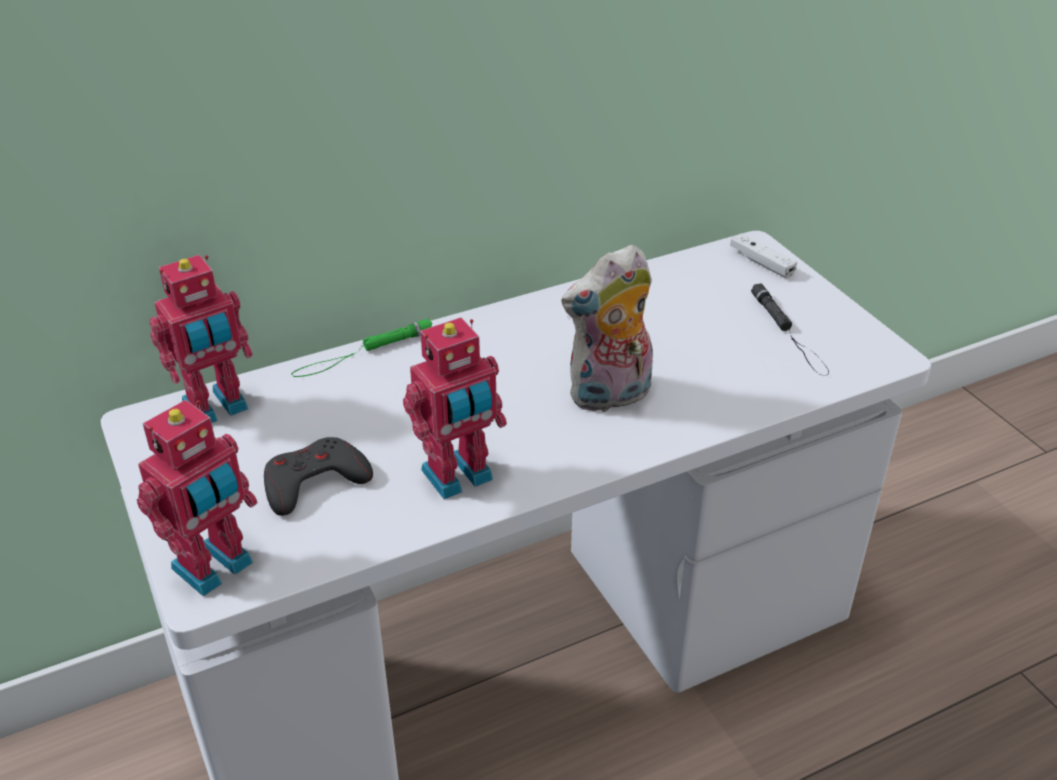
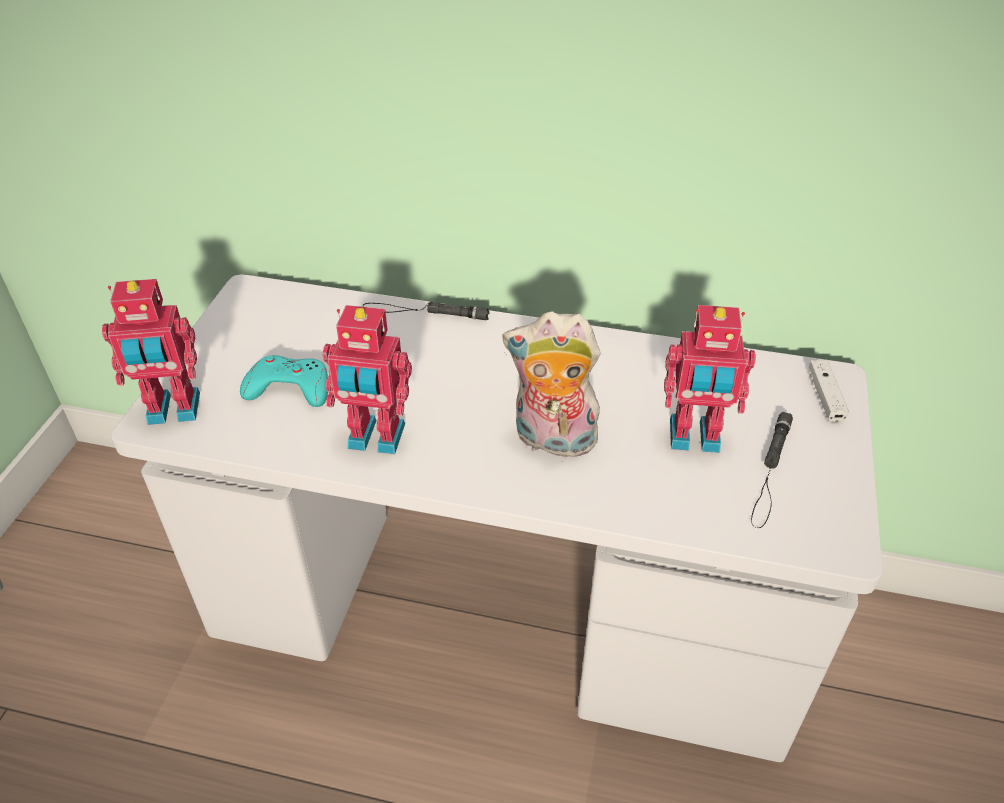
camera: 40 degrees right, 5 degrees up
toy robot [150,255,253,423] -> toy robot moved to [664,305,756,453]
grey game controller [264,437,373,516] -> turquoise game controller [240,355,328,407]
green flashlight [291,319,432,377] -> black flashlight [363,302,490,320]

